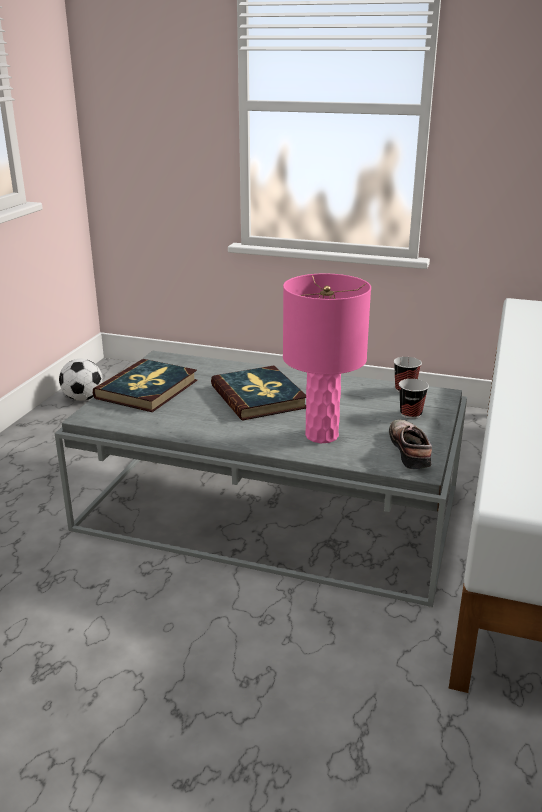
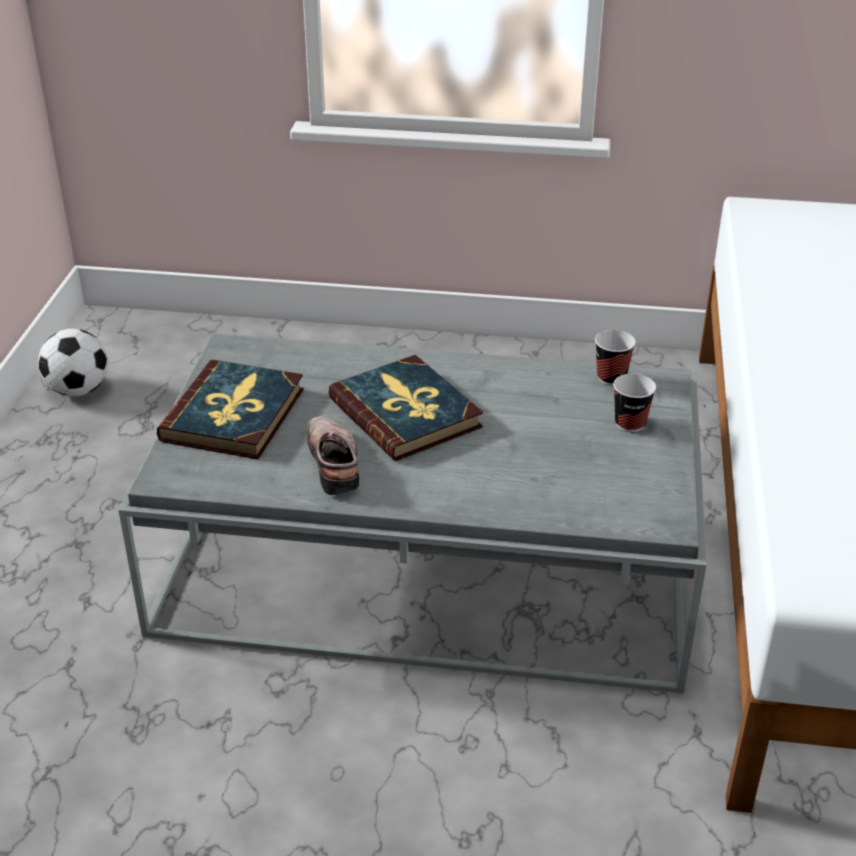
camera: 10 degrees left, 10 degrees up
pink table lamp [283,273,371,443] -> none
shoe [389,420,432,469] -> shoe moved to [307,416,359,495]

